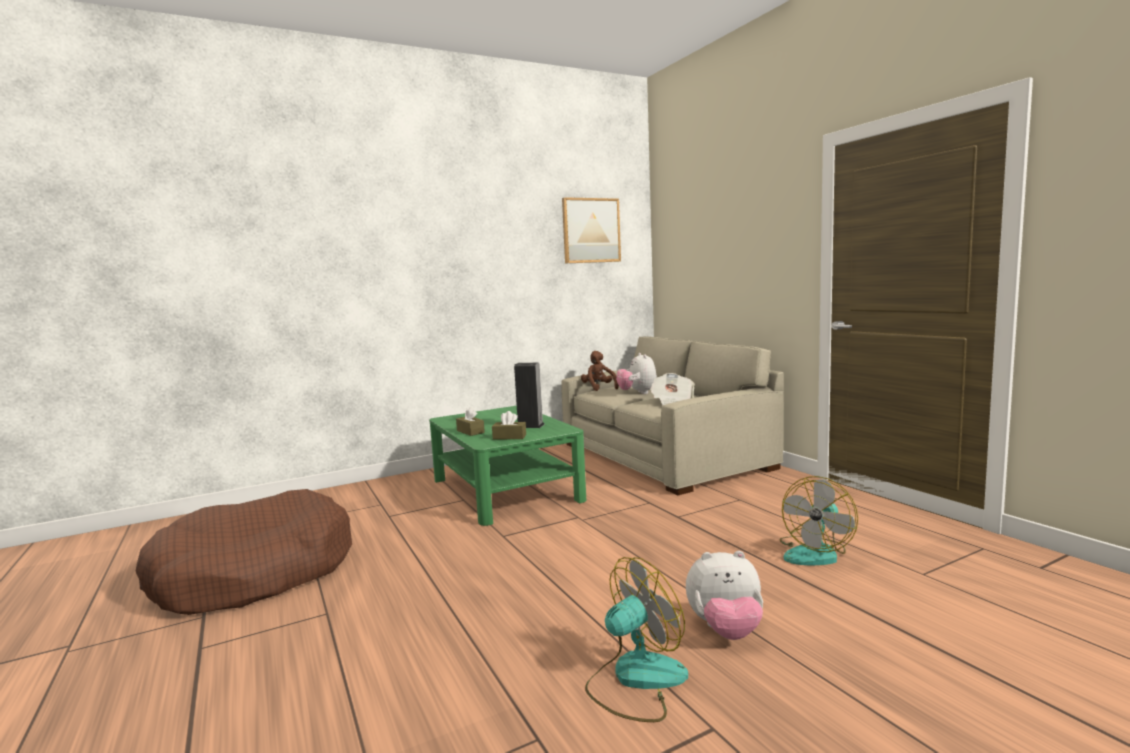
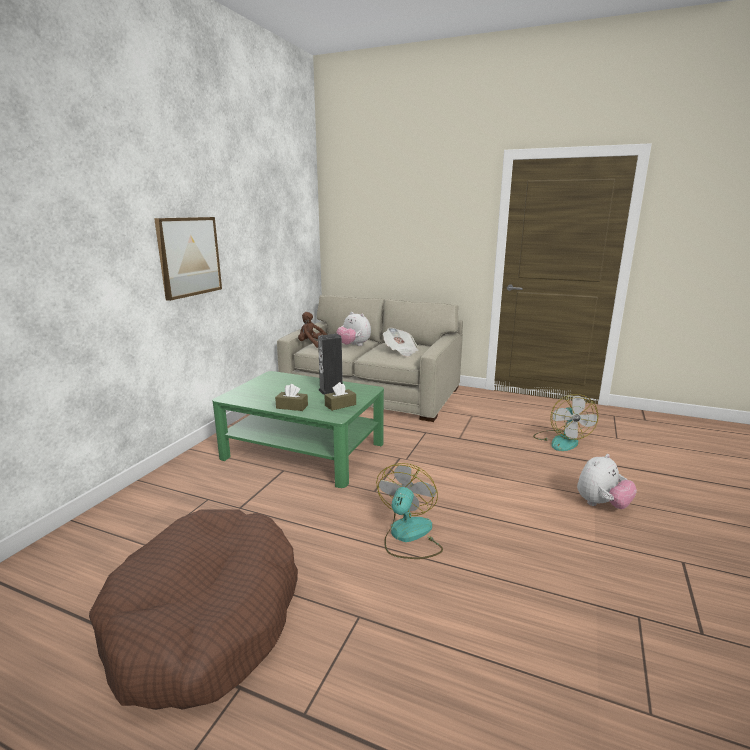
camera: 40 degrees left, 10 degrees up
picture [562,197,621,263] -> picture moved to [154,217,222,301]
fan [585,557,689,722] -> fan moved to [376,463,443,559]

